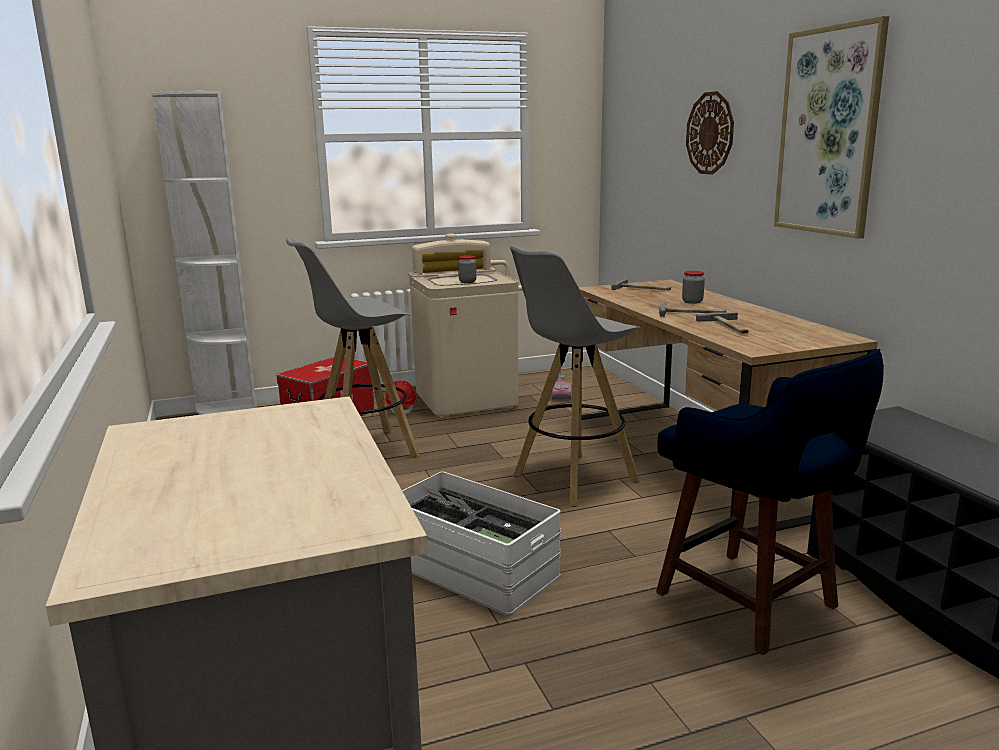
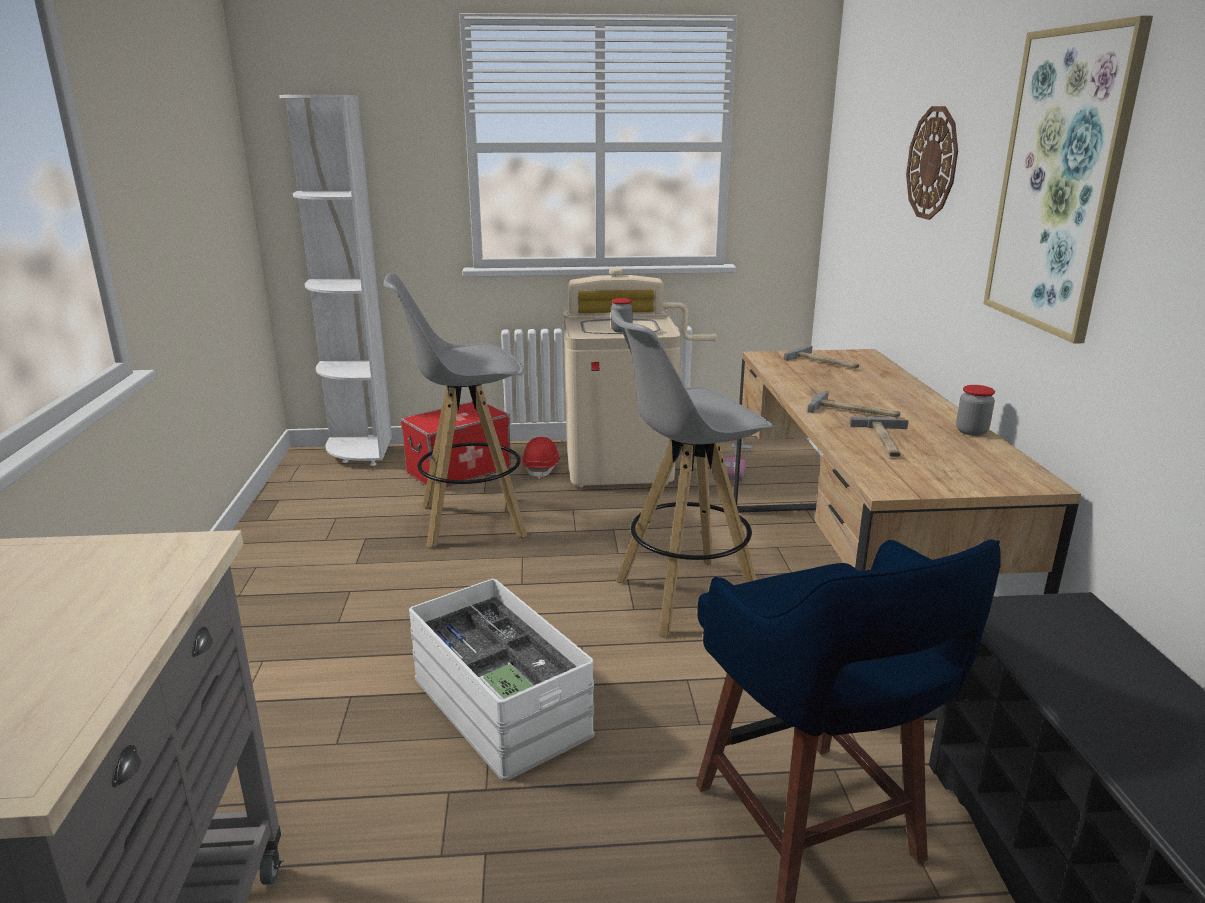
camera: 15 degrees right, 5 degrees up
jar [682,271,705,304] -> jar moved to [956,385,995,436]

